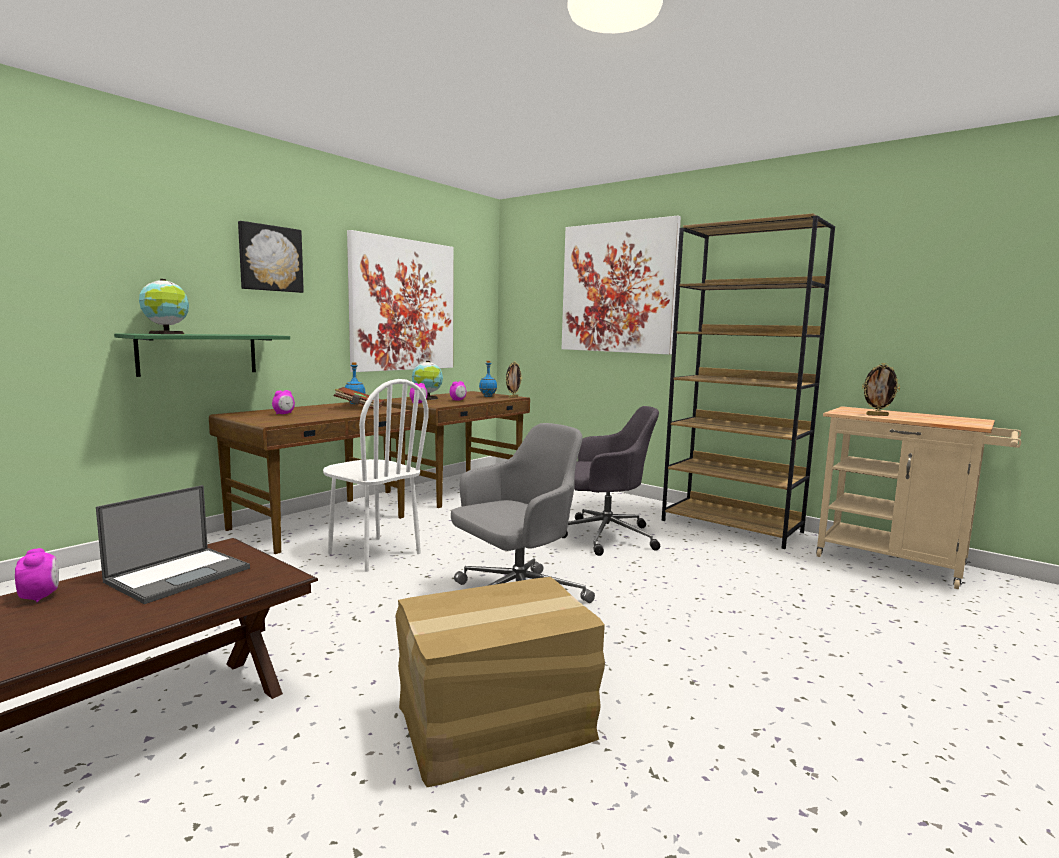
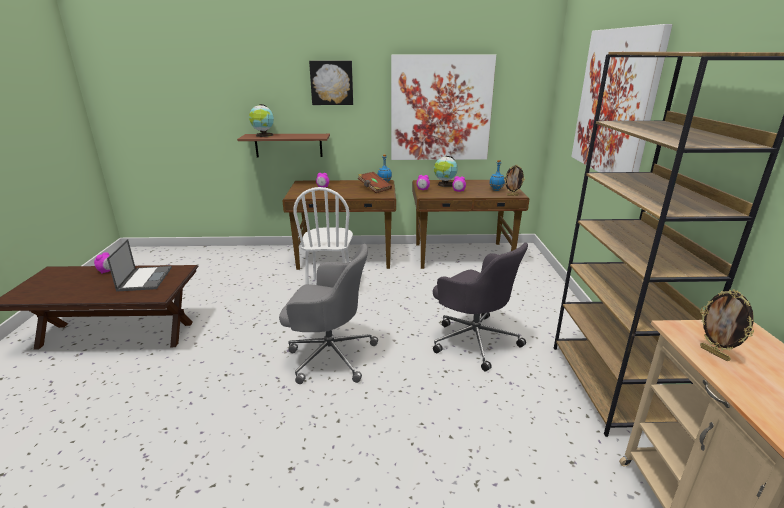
camera: 50 degrees right, 15 degrees up
laptop [96,485,250,604] -> laptop turned 90 degrees counterclockwise [107,239,172,292]
green shelf [114,333,290,377] -> brown shelf [237,134,330,157]
cardboard box [396,577,605,787] -> none

